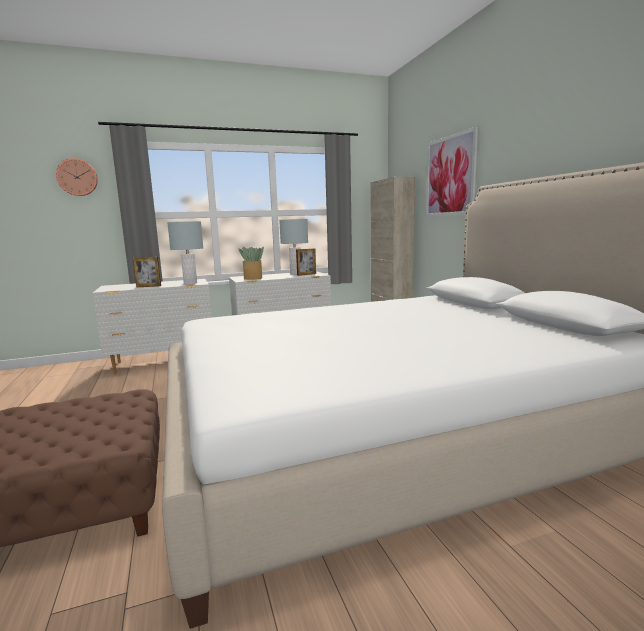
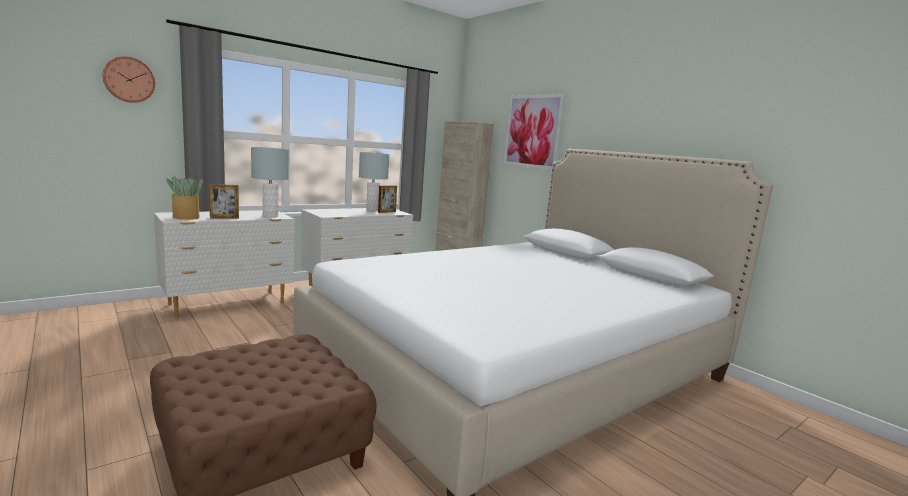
camera: 20 degrees left, 0 degrees up
potted plant [239,246,264,280] -> potted plant moved to [166,175,203,220]

